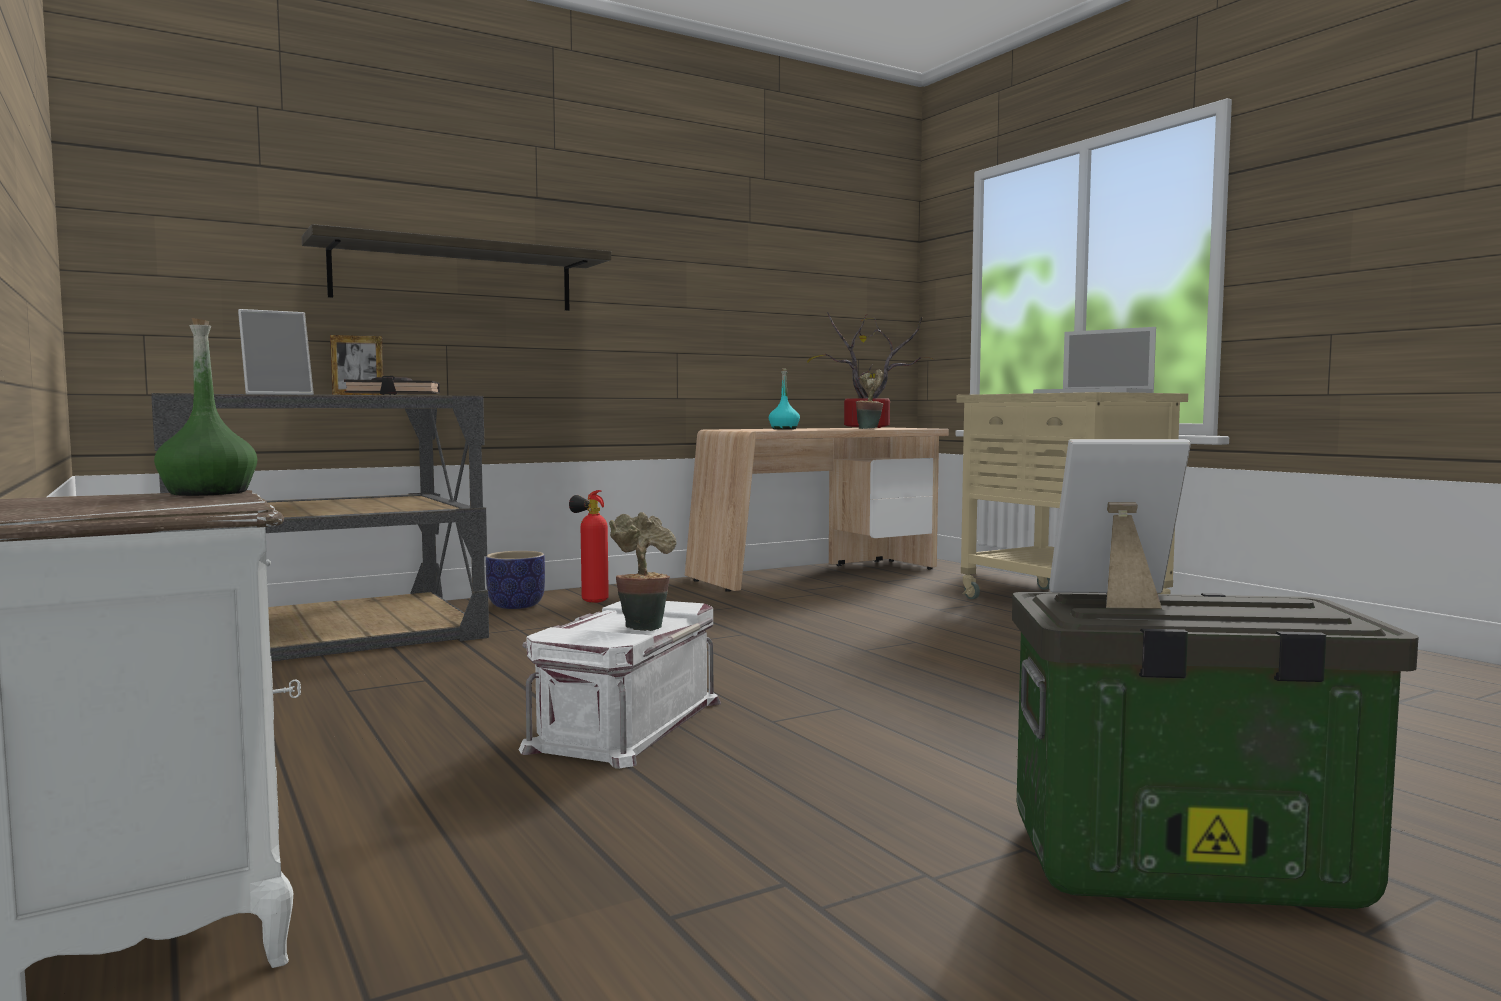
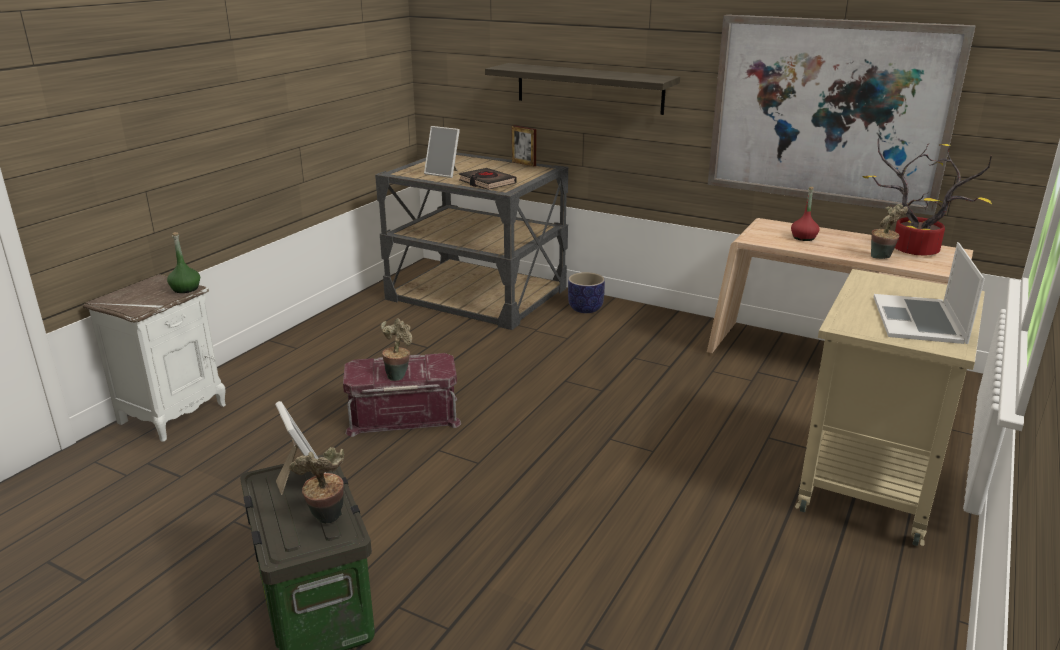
camera: 60 degrees right, 20 degrees up
white storage box [519,601,721,768] -> red storage box [343,353,461,437]
fire extinguisher [569,490,609,603] -> none
turquoise bottle [769,369,800,430] -> red bottle [791,187,819,241]
none -> potted plant [289,447,344,524]
none -> picture [708,15,976,215]

